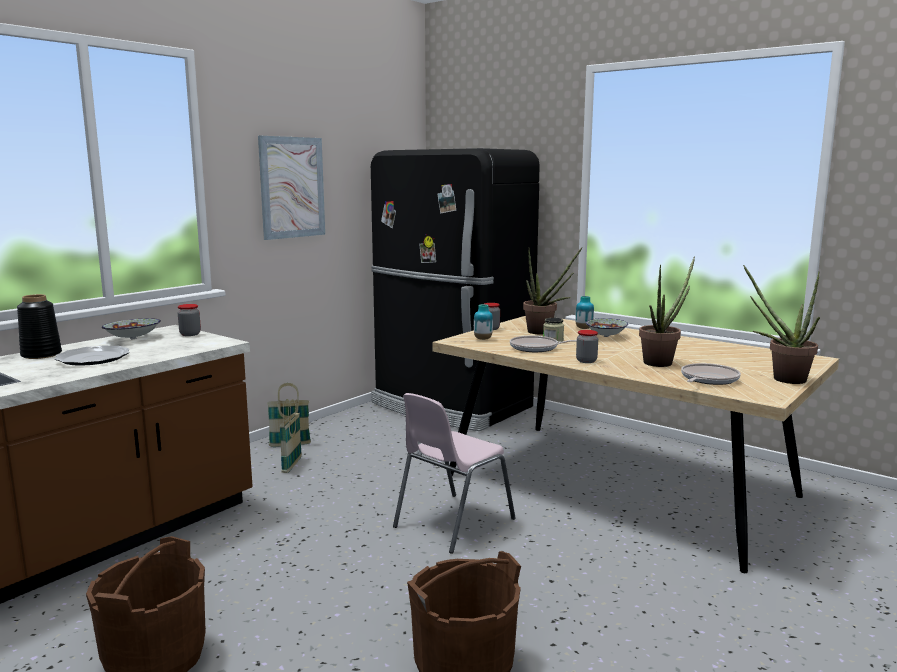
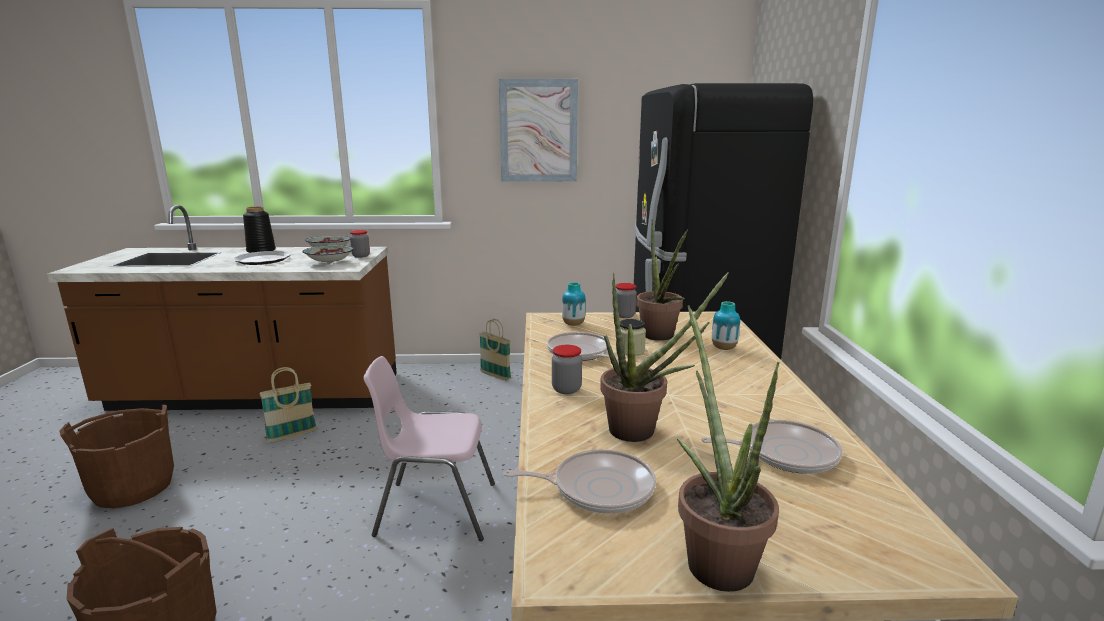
camera: 50 degrees right, 5 degrees up
basket [279,399,302,473] -> basket moved to [259,367,317,443]
bowl [586,318,628,337] -> bowl moved to [302,245,354,264]
none -> frying pan [701,420,843,474]

